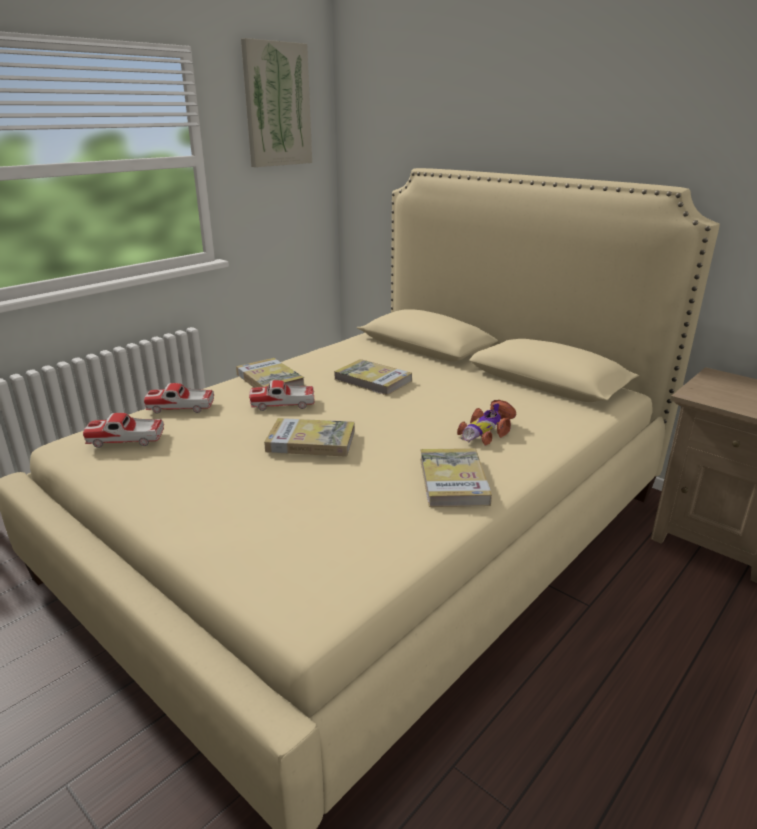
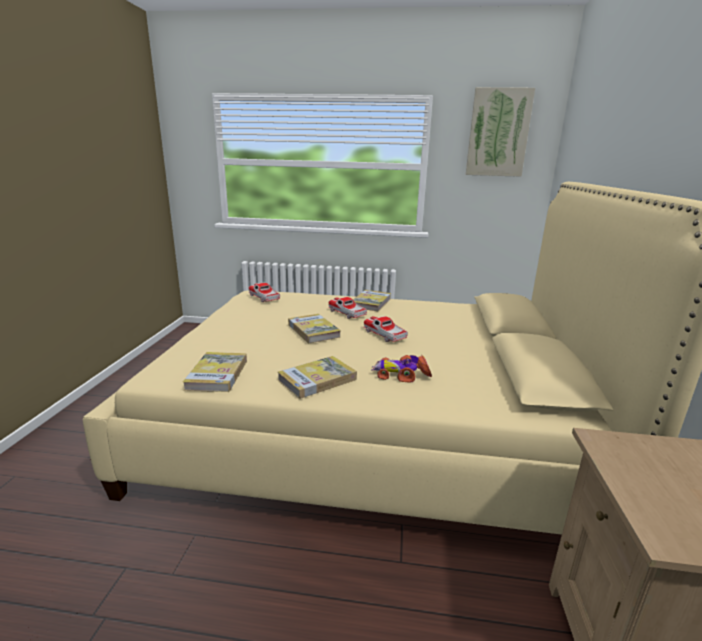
camera: 55 degrees right, 5 degrees down
toy car [144,383,214,414] -> toy car moved to [363,316,408,342]
book [334,359,412,395] -> book moved to [183,352,247,392]

